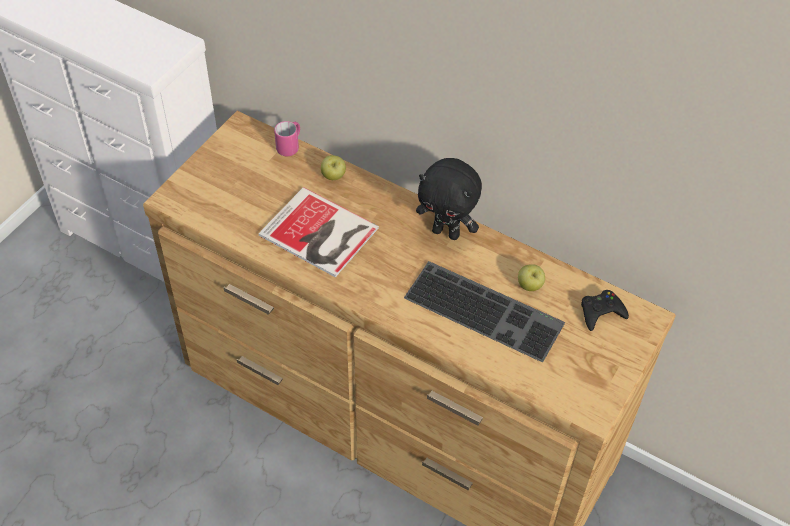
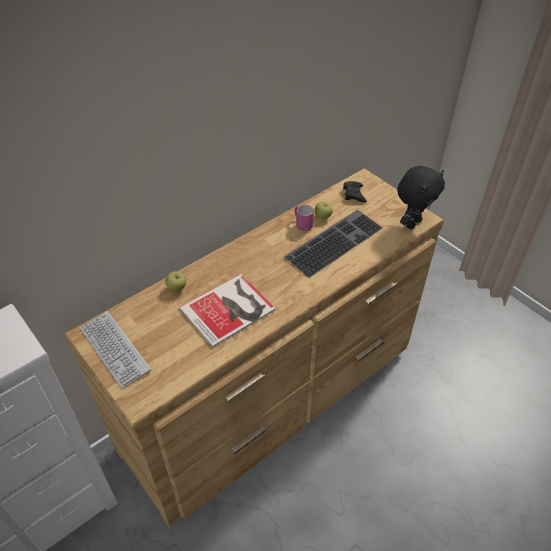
camera: 70 degrees left, 5 degrees down
pink mug [274,121,300,156] -> pink mug moved to [294,205,314,231]
black plush toy [416,158,482,240] -> black plush toy moved to [397,166,445,229]
none -> keyboard [80,311,151,389]

